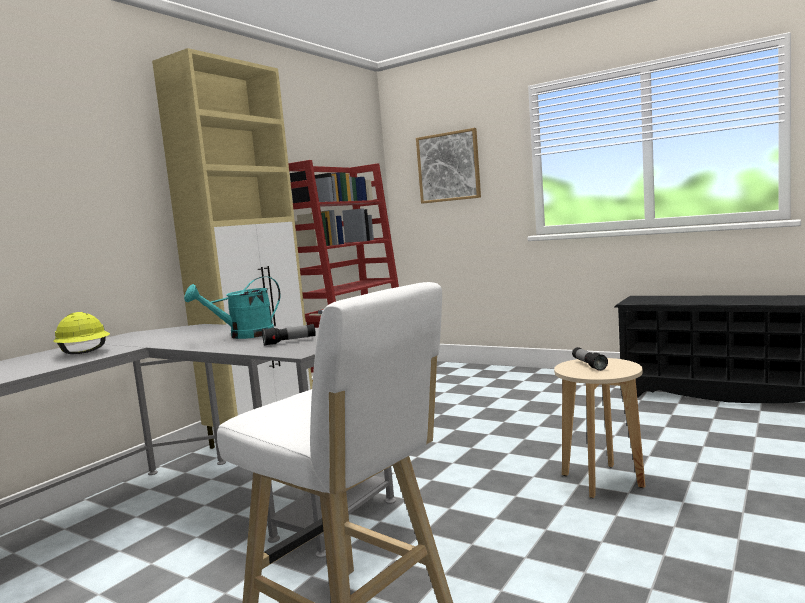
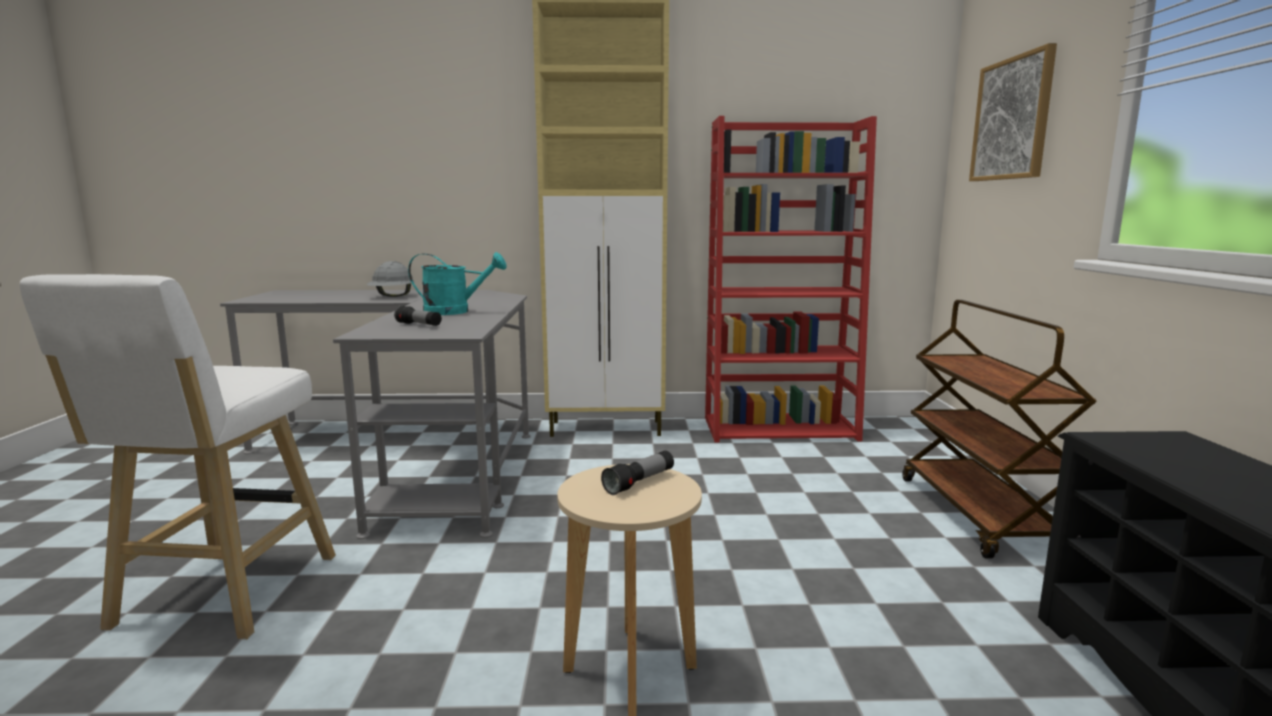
camera: 55 degrees right, 5 degrees up
yellow hard hat [53,312,110,354] -> grey hard hat [366,261,414,297]
turquoise watering can [184,276,280,339] -> turquoise watering can turned 150 degrees clockwise [408,252,507,315]
none -> brown cart [902,300,1097,559]

